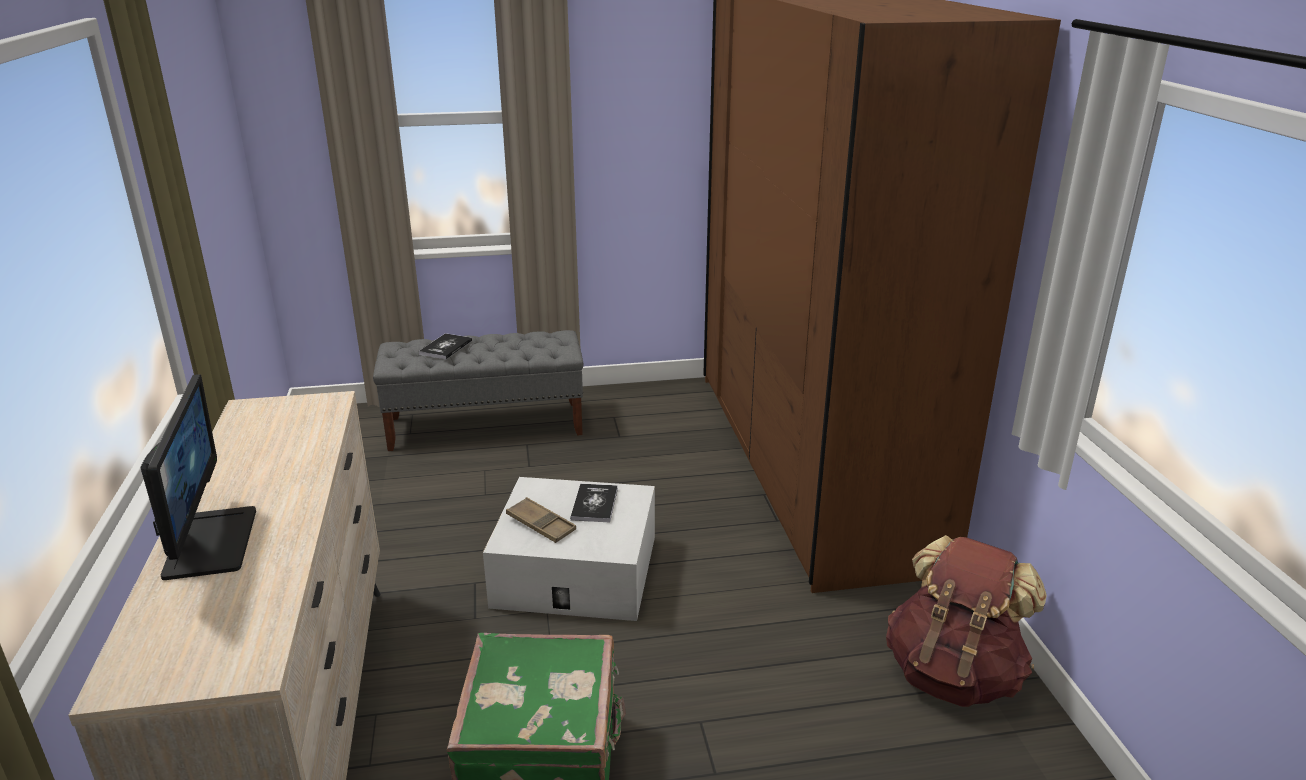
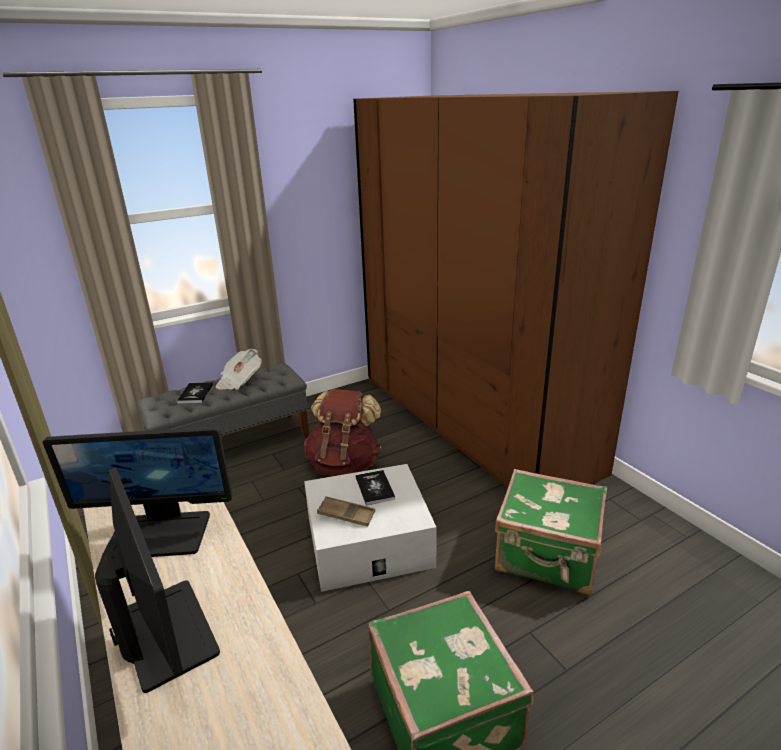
camera: 20 degrees left, 0 degrees up
brown backpack [886,535,1047,707] -> brown backpack moved to [304,389,381,476]
none -> monitor [43,427,233,558]
none -> newspaper [216,349,262,390]
none -> green suitcase [495,469,607,595]

